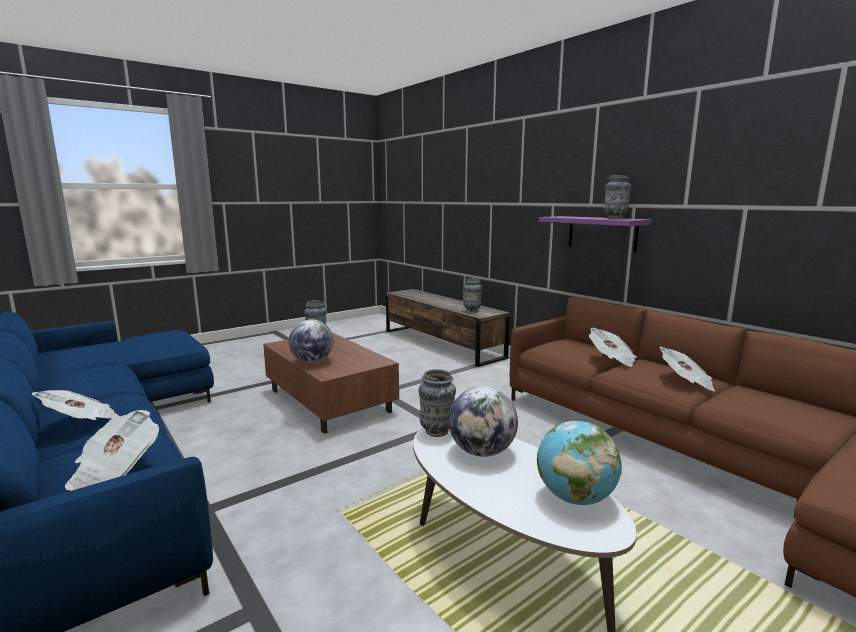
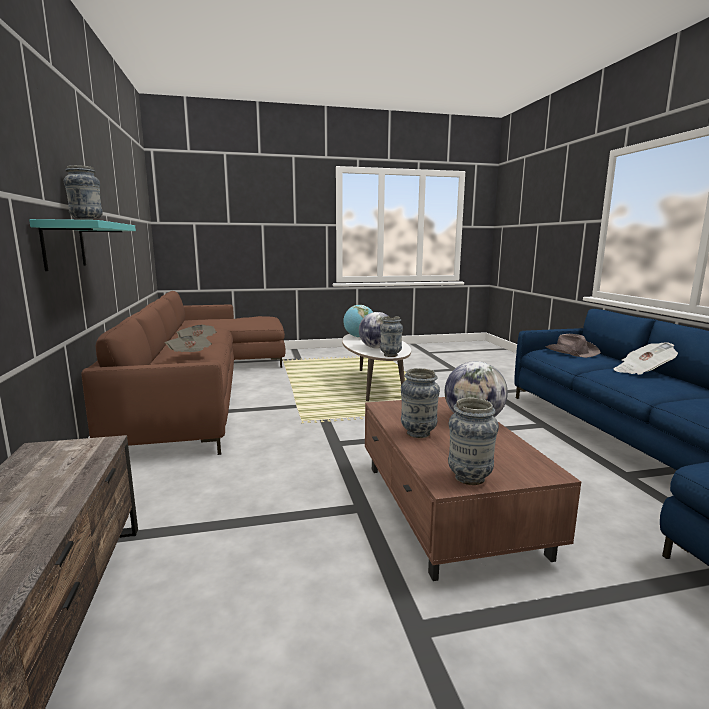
camera: 155 degrees left, 0 degrees up
newspaper [65,410,159,491] -> brown hat [546,334,601,358]
vase [463,278,482,312] -> vase moved to [401,368,440,438]
purple shelf [539,216,652,253] -> turquoise shelf [29,219,136,271]

